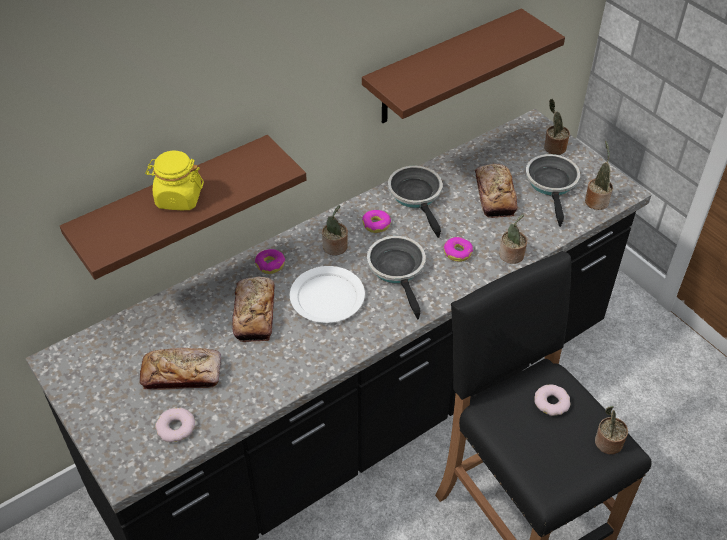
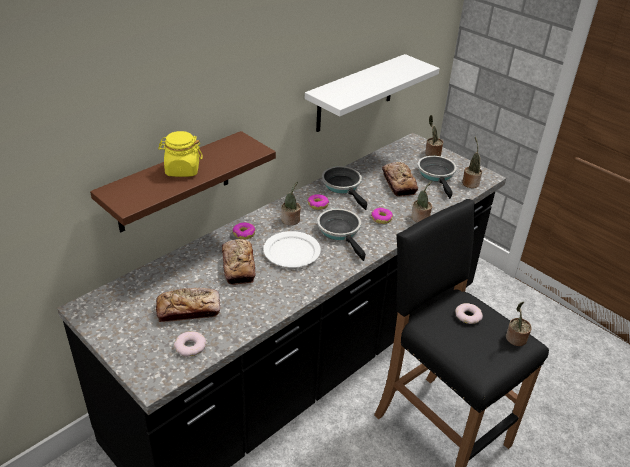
camera: 10 degrees left, 10 degrees down
brown shelf [362,8,565,123] -> white shelf [305,54,440,132]

